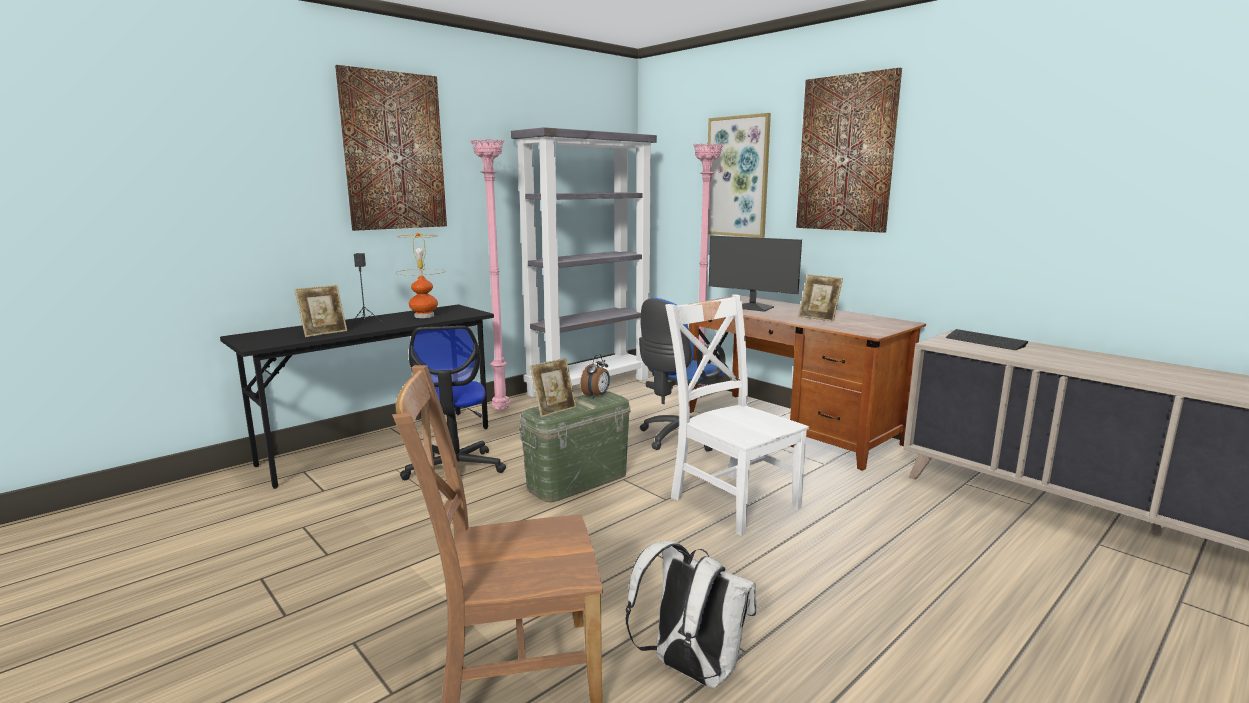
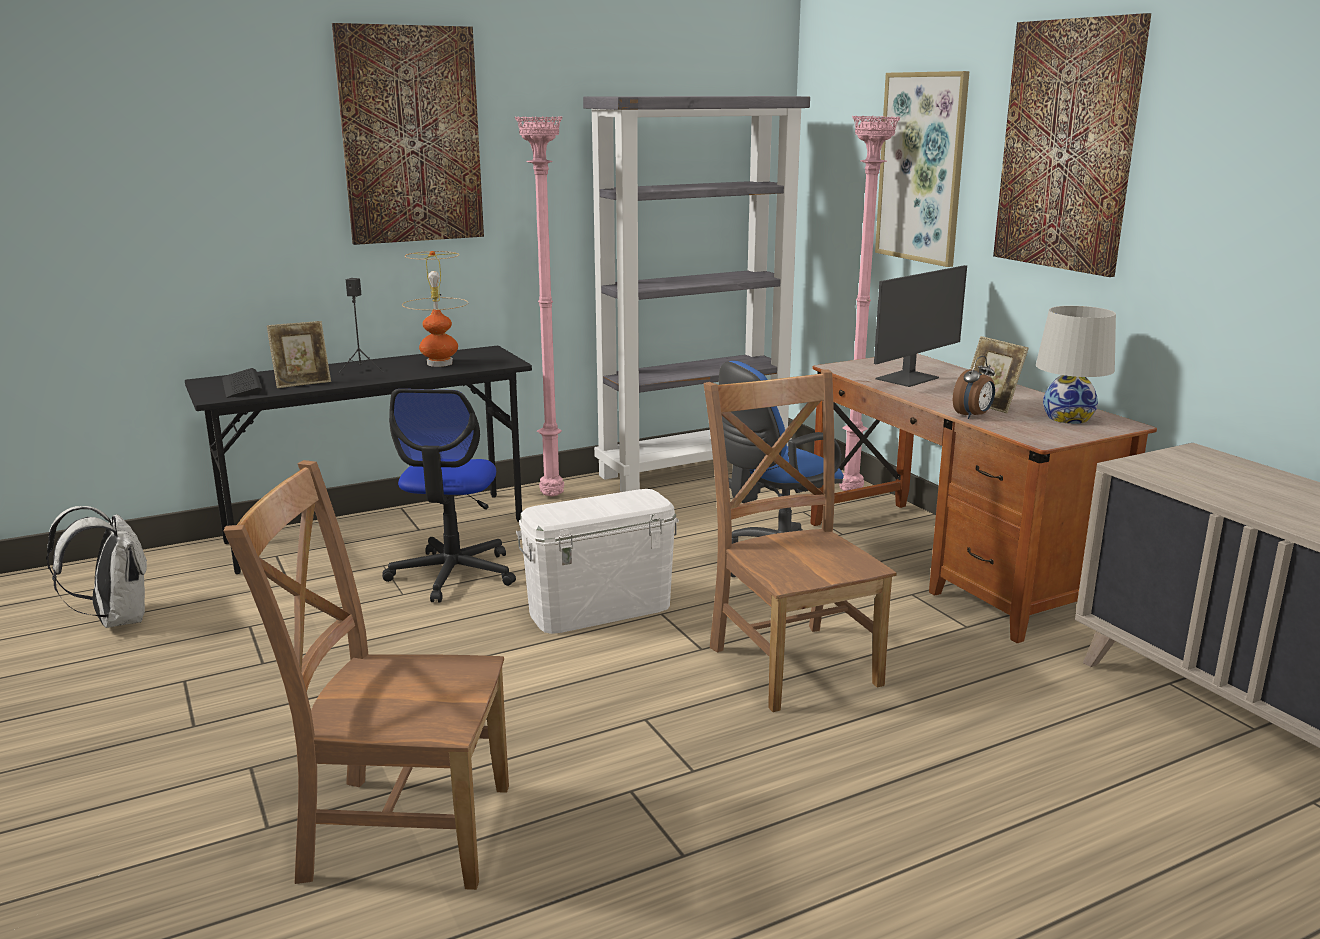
camera: 15 degrees right, 5 degrees up
green storage box [519,391,631,502] -> white storage box [516,489,679,634]
picture frame [530,358,576,418] -> none
alarm clock [581,354,610,398] -> alarm clock moved to [953,356,995,419]
white backpack [626,541,756,688] -> white backpack moved to [46,506,147,628]
white chair [665,294,809,536] -> brown chair [703,369,897,712]
monitor [709,236,802,312] -> monitor turned 90 degrees counterclockwise [874,265,967,387]
keyboard [946,329,1028,350] -> keyboard moved to [222,368,262,398]
none -> white table lamp [1036,306,1116,424]

